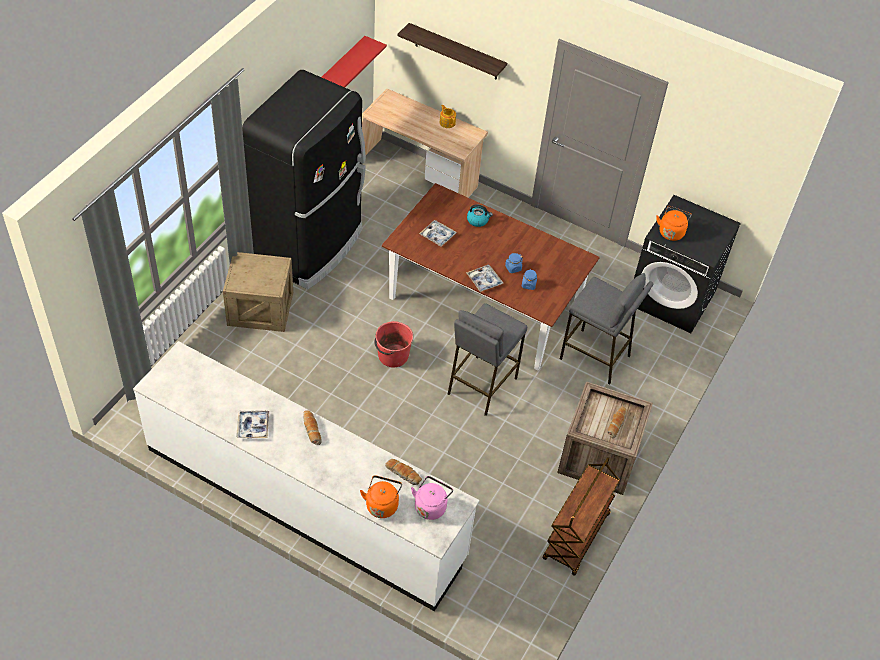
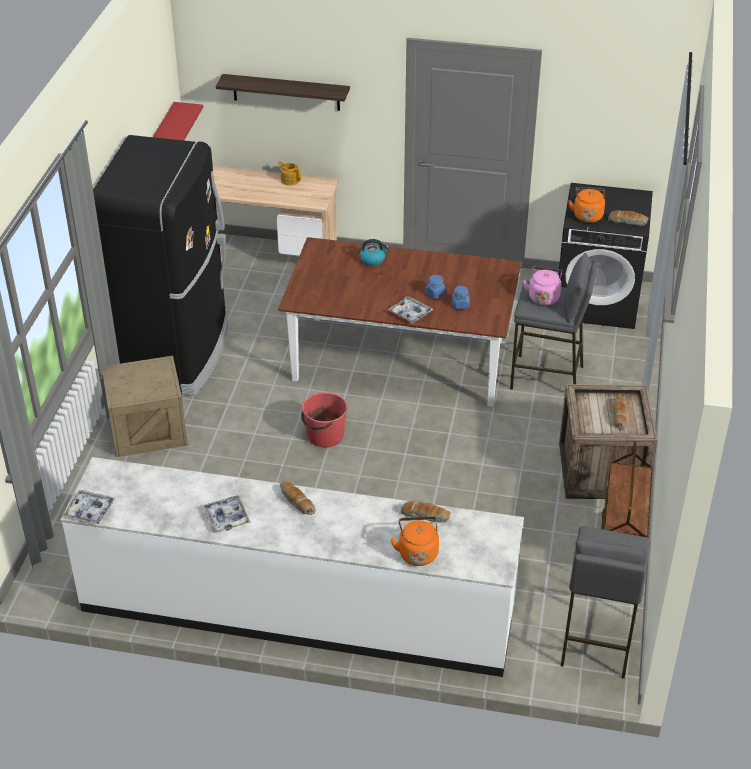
camera: 15 degrees left, 10 degrees down
pink kettle [411,476,453,520] -> pink kettle moved to [523,267,563,305]
tray [419,220,457,247] -> tray moved to [62,490,116,524]
grey stool [448,303,527,416] -> grey stool moved to [561,526,651,679]
none -> bread [608,210,649,226]

